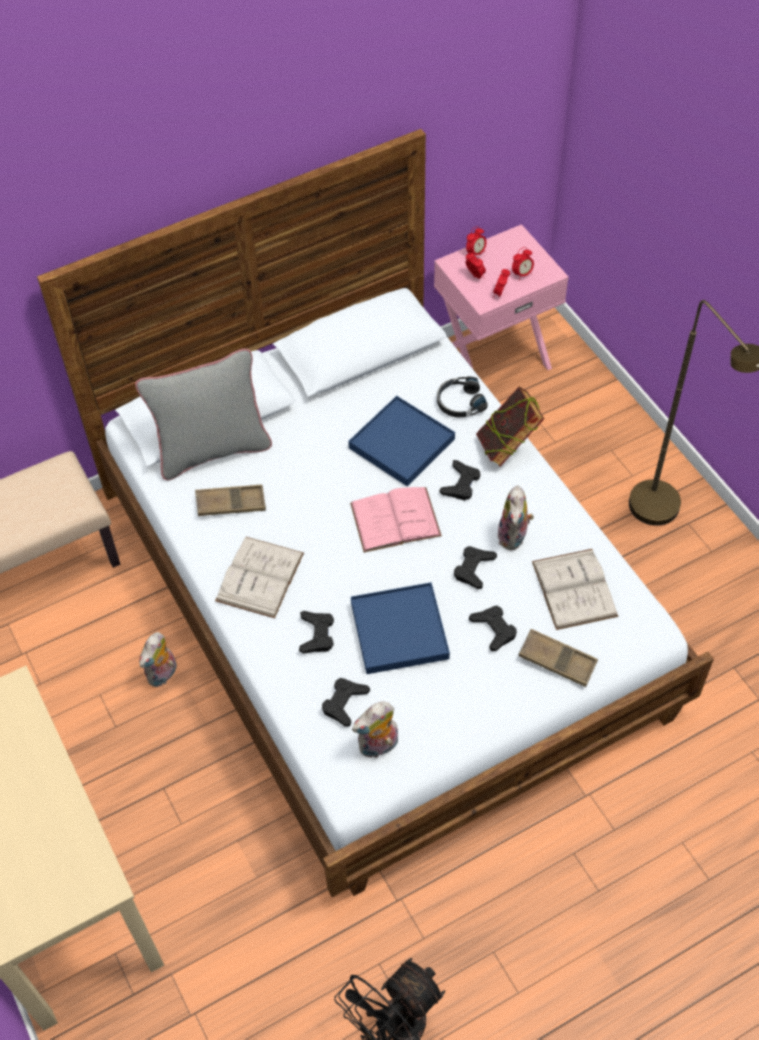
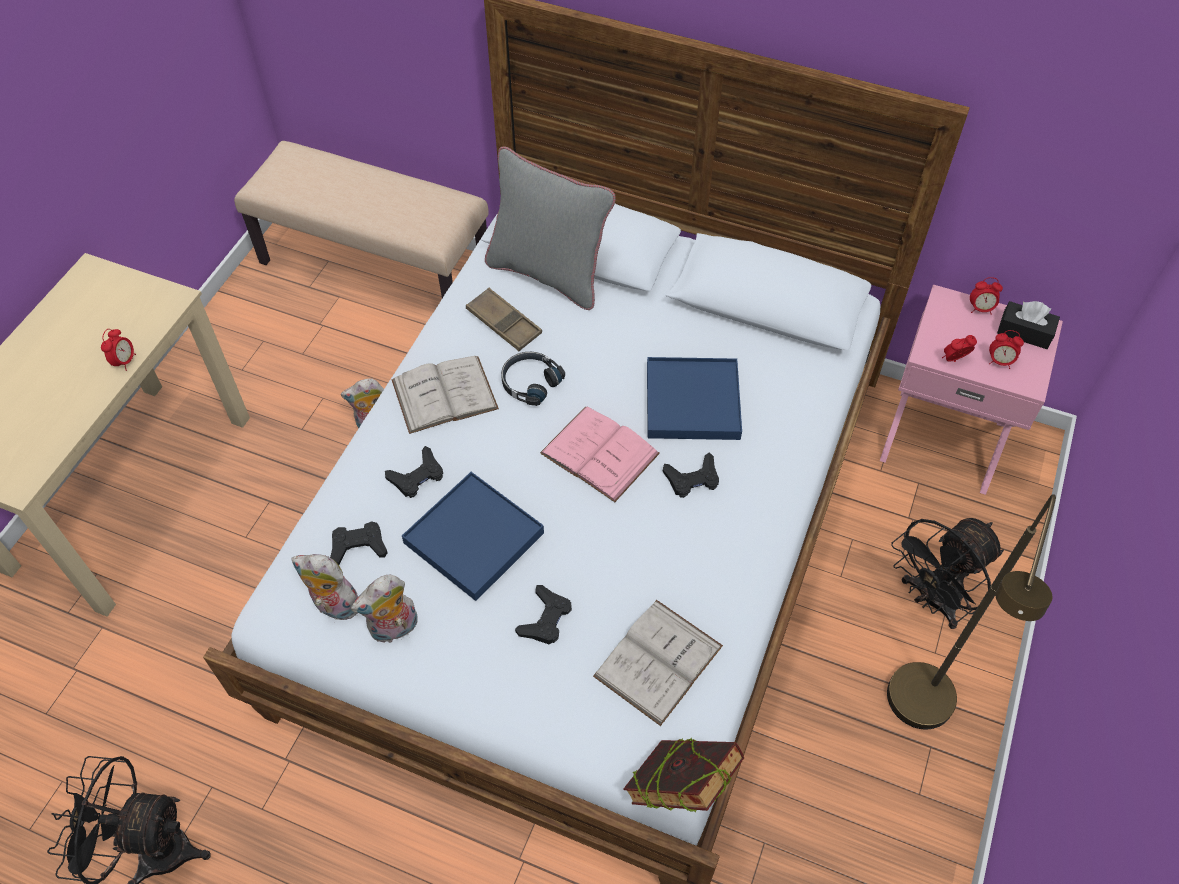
camera: 50 degrees right, 0 degrees up
black headphones [437,376,488,418] -> black headphones moved to [501,352,565,406]
black game controller [454,546,497,589] -> none
alarm clock [465,253,486,279] -> alarm clock moved to [101,329,136,371]
book [476,387,544,466] -> book moved to [623,737,744,812]
plush toy [497,485,534,550] -> plush toy moved to [351,575,418,643]
brown tray [519,629,598,687] -> none
none -> black fan [891,518,1004,629]
none -> black tissue box [997,301,1060,349]

